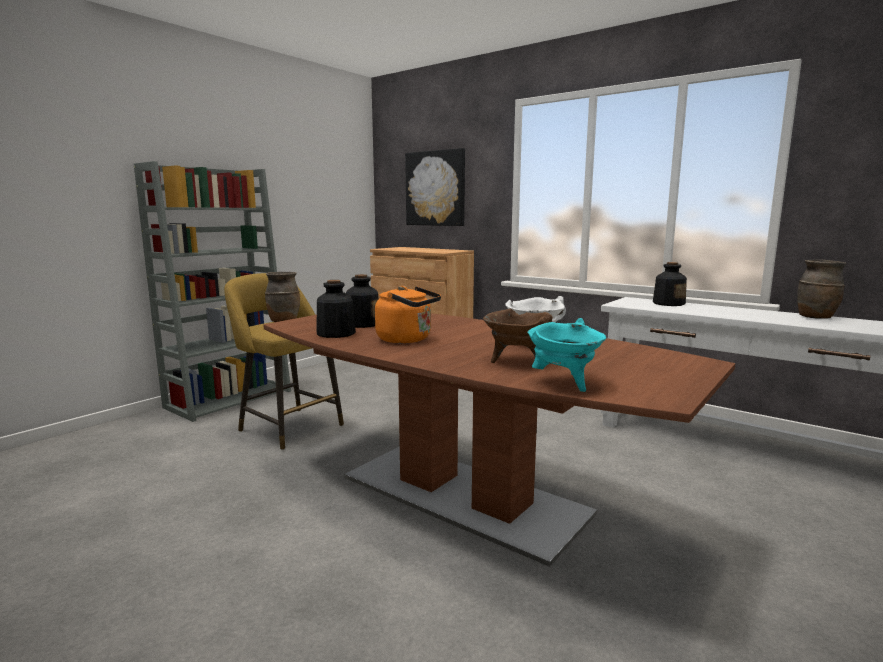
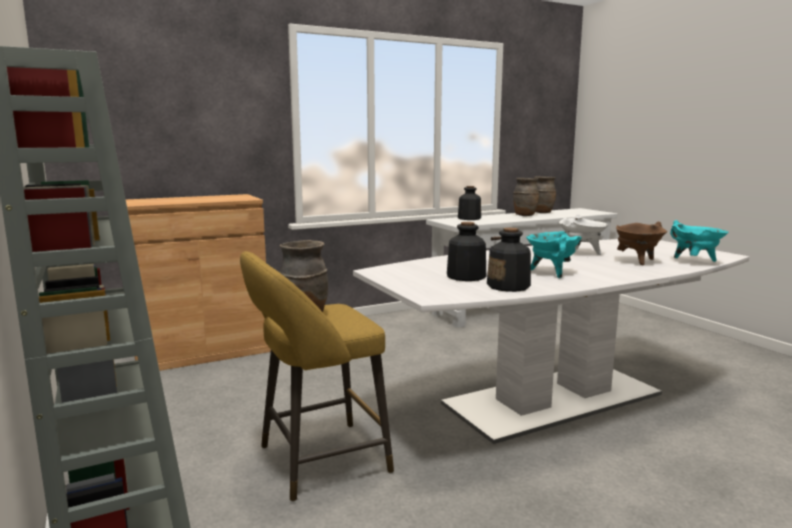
camera: 65 degrees left, 0 degrees up
brown dining table [263,313,735,567] -> white dining table [353,239,749,444]
orange kettle [375,286,441,343] -> turquoise cooking pot [526,231,582,278]
picture [405,148,465,226] -> none
none -> brown vase [513,178,539,216]

